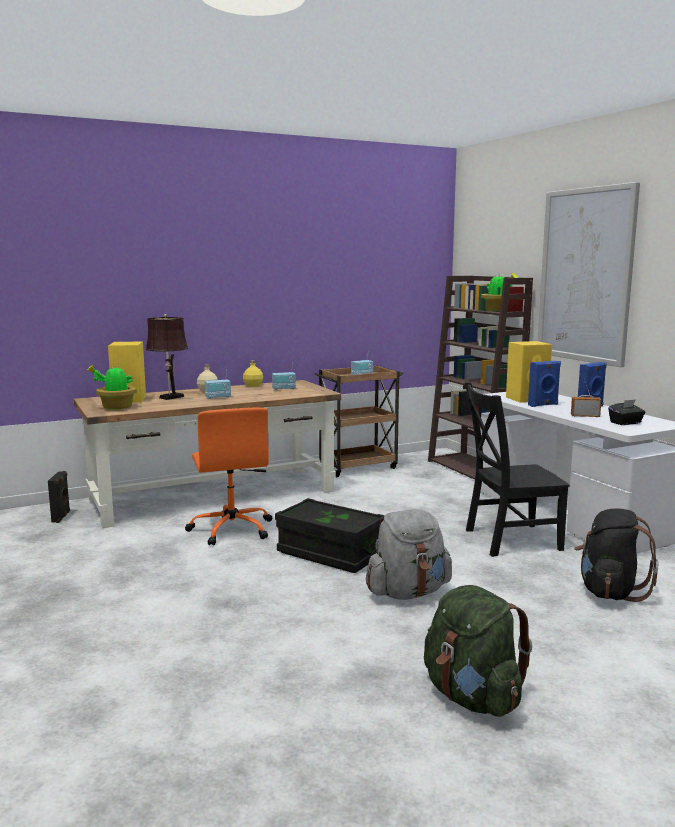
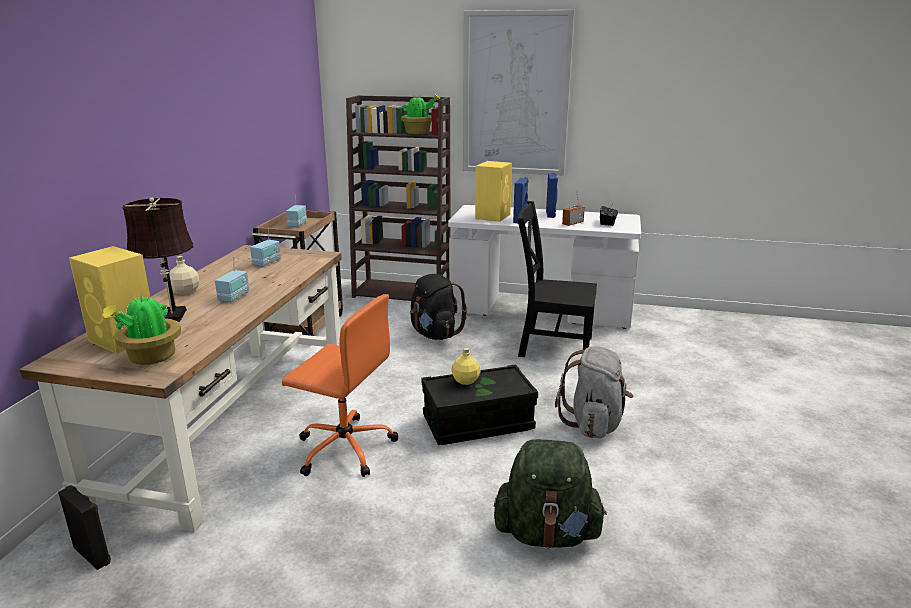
camera: 50 degrees left, 10 degrees up
yellow bottle [243,360,263,387] -> yellow bottle moved to [451,348,481,385]
green backpack [424,585,532,717] -> green backpack moved to [494,439,607,549]
black chair [465,382,570,557] -> black chair turned 75 degrees clockwise [517,201,597,357]
black backpack [574,509,659,602] -> black backpack moved to [410,274,468,340]

